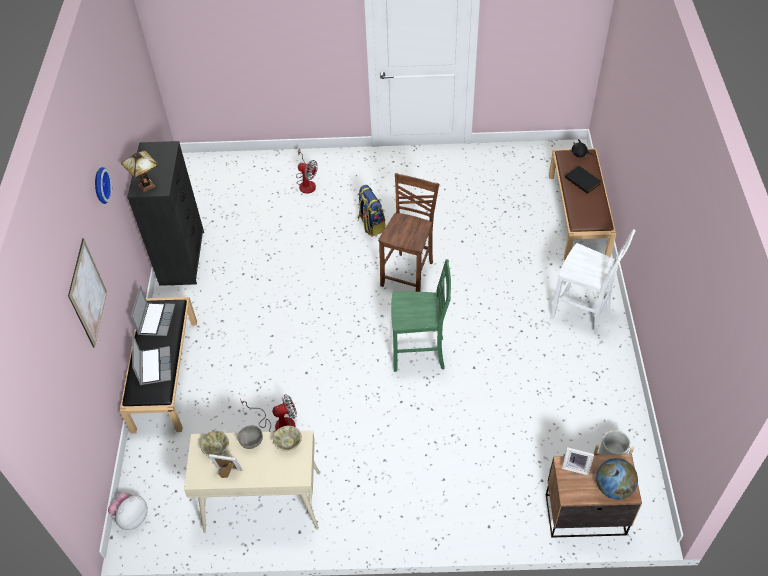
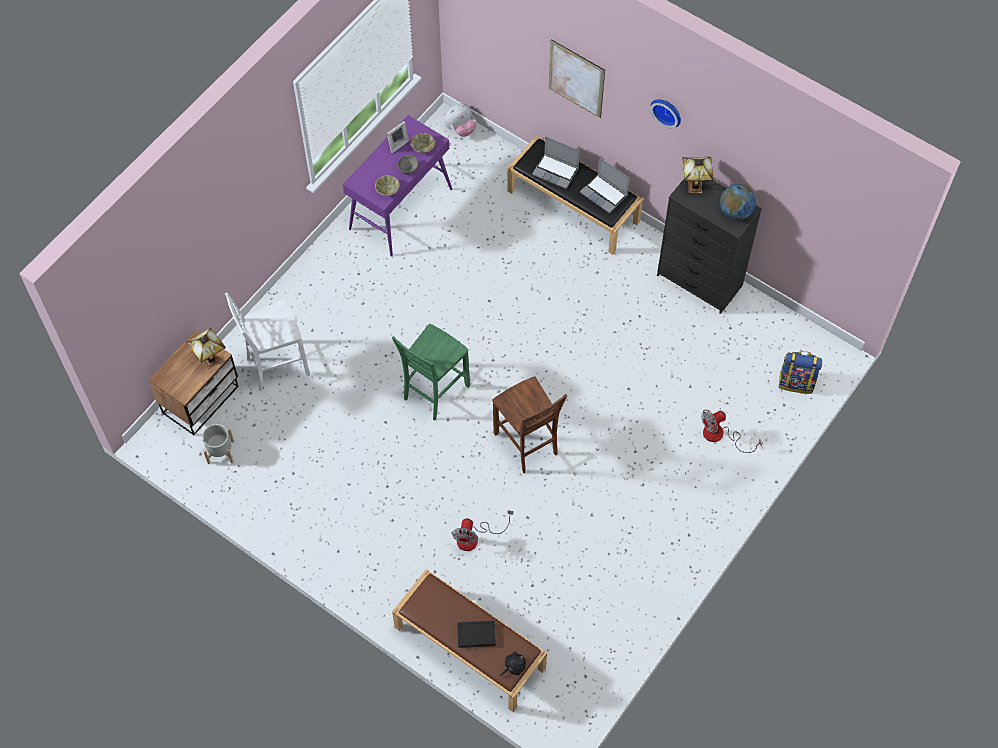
camera: 125 degrees right, 10 degrees up
plush toy [108,493,148,530] -> plush toy turned 75 degrees clockwise [444,104,476,137]
beige console table [184,430,320,533] -> purple console table [343,115,452,257]
fan [240,395,297,432] -> fan moved to [451,510,513,551]
backpack [358,185,385,236] -> backpack moved to [779,351,822,394]
white chair [550,229,636,335] -> white chair moved to [225,293,310,391]
picture frame [562,447,594,475] -> table lamp [186,328,226,369]
globe [596,458,638,500] -> globe moved to [720,184,756,220]

